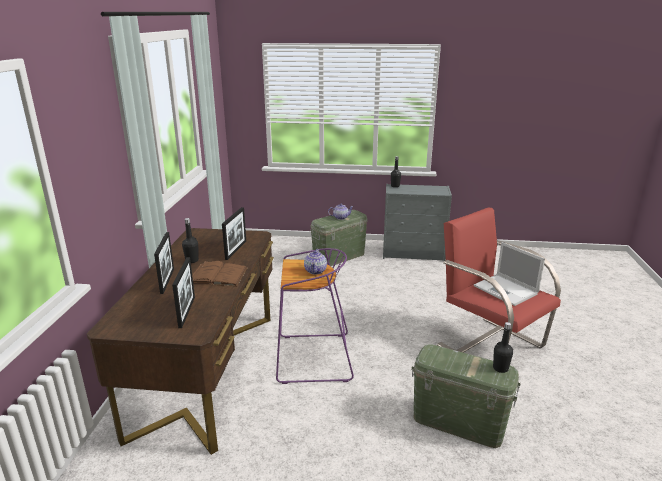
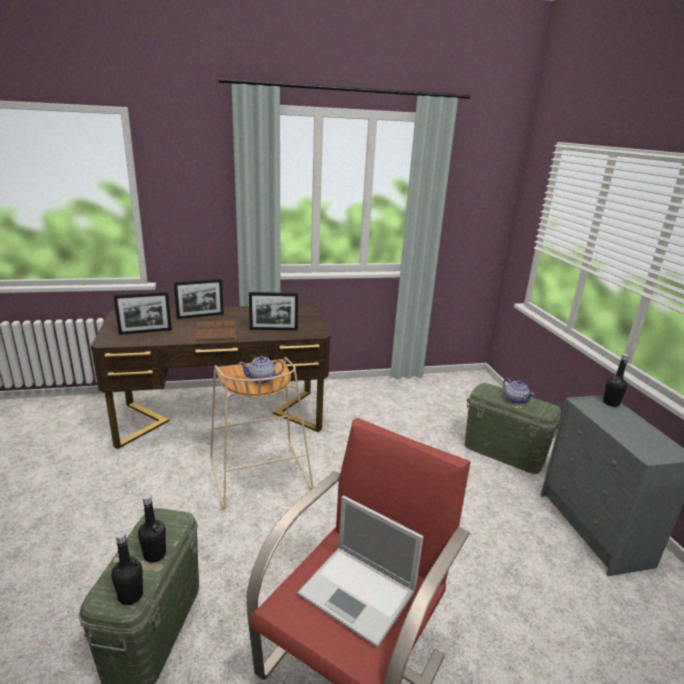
camera: 70 degrees right, 0 degrees up
black bottle [182,218,199,263] -> black bottle moved to [138,494,166,562]
purple stool [276,248,354,384] -> beige stool [211,357,314,510]
laptop [474,242,545,306] -> laptop turned 90 degrees counterclockwise [297,496,424,648]

